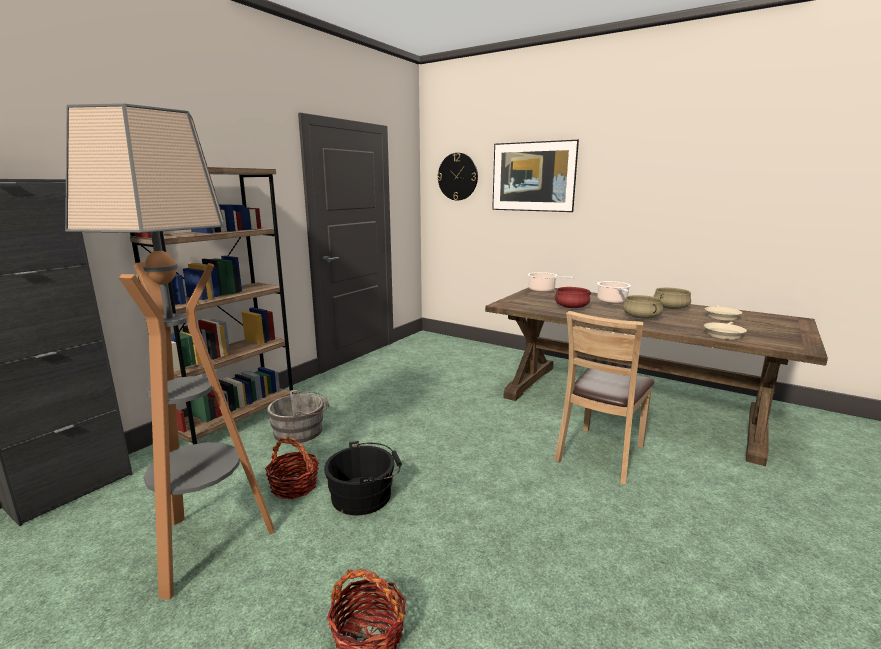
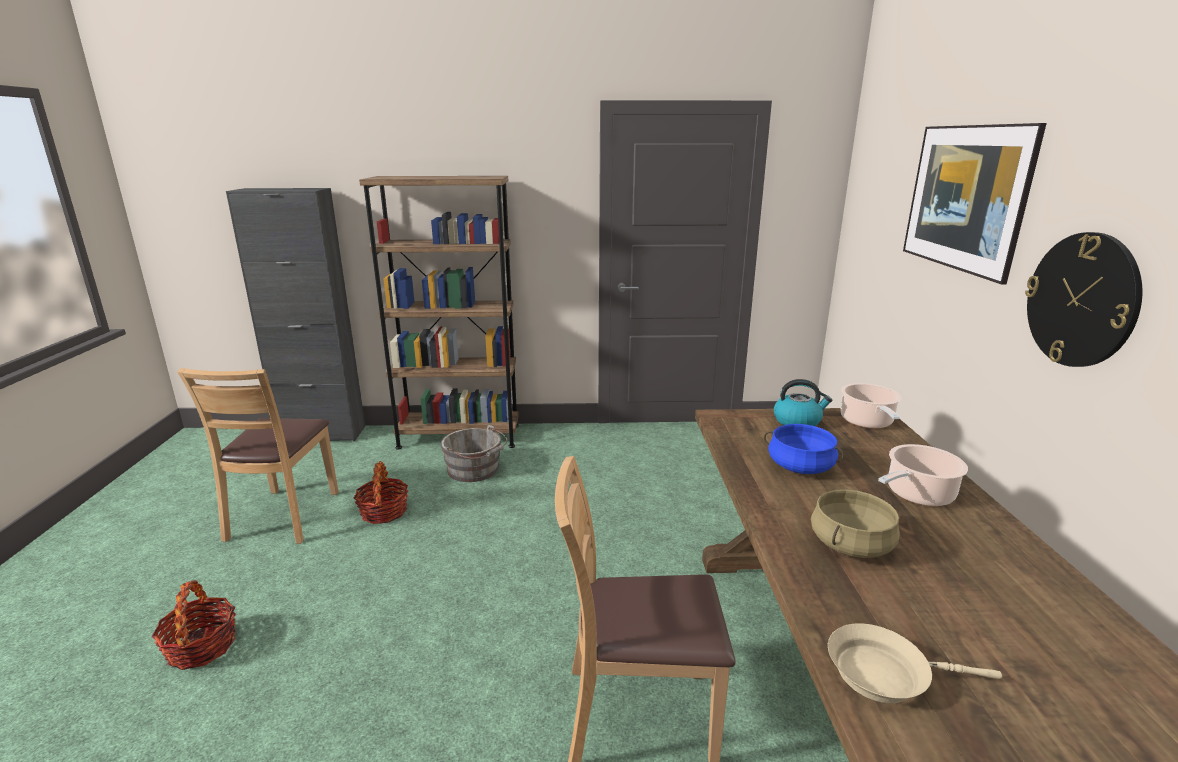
camera: 55 degrees right, 5 degrees up
floor lamp [65,103,275,600] -> brown chair [177,368,339,544]
black bucket [324,441,402,515] -> none
wall clock [437,153,478,201] -> wall clock moved to [1025,232,1142,367]
red cooking pot [555,287,591,308] -> blue cooking pot [764,424,844,474]
beige cooking pot [653,288,691,309] -> none
beige frying pan [705,305,742,321] -> none
none -> kettle [774,379,833,426]

